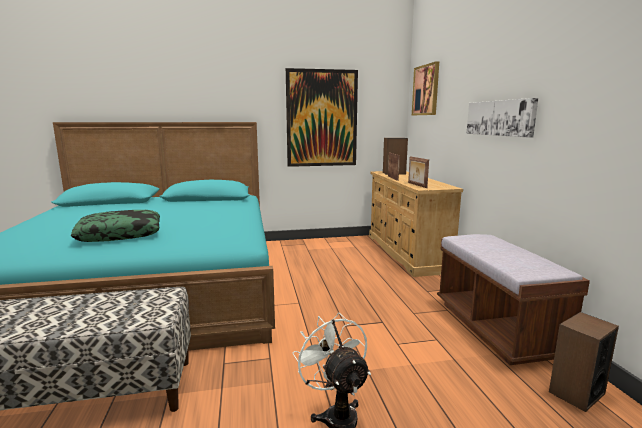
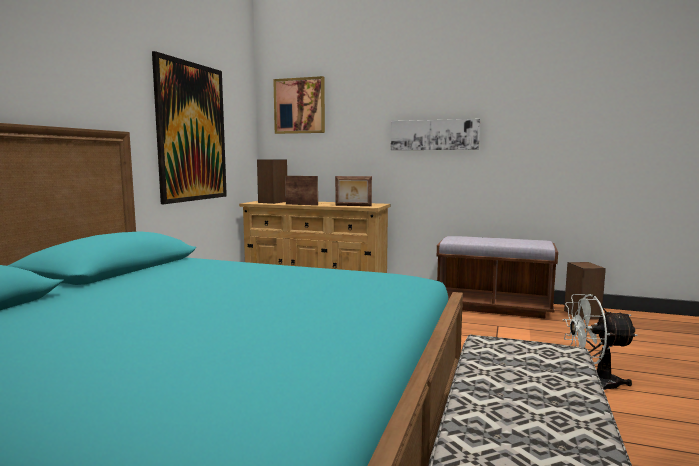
camera: 60 degrees left, 5 degrees down
pillow [71,210,160,242] -> none

